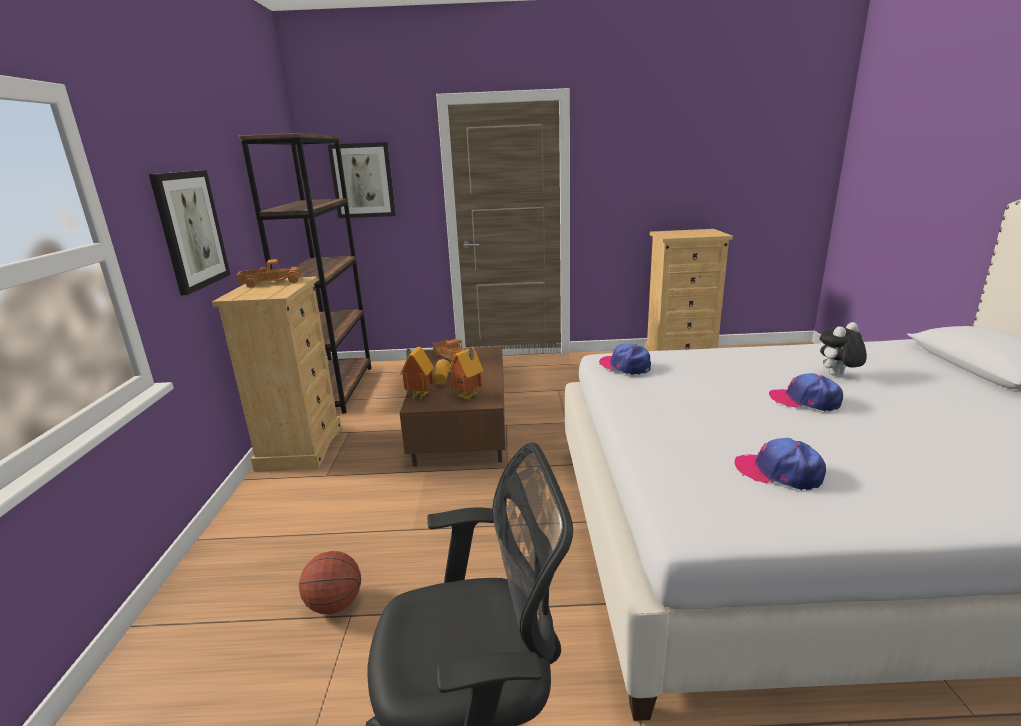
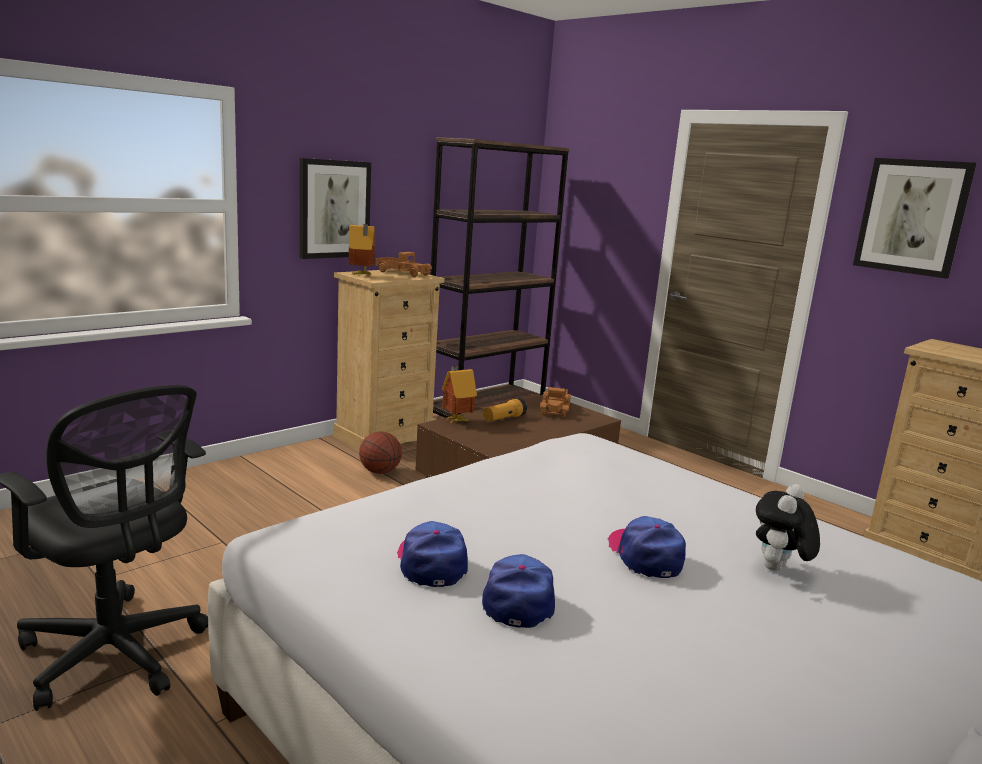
camera: 45 degrees right, 5 degrees down
basketball [299,551,361,614] -> basketball moved to [359,431,402,474]
picture [328,142,396,218] -> picture moved to [853,158,976,279]
toy house [448,347,483,400] -> toy house moved to [348,224,375,276]
cap [599,344,651,375] -> cap moved to [482,554,555,628]
plush toy [820,322,867,376] -> plush toy turned 75 degrees counterclockwise [756,484,820,571]

